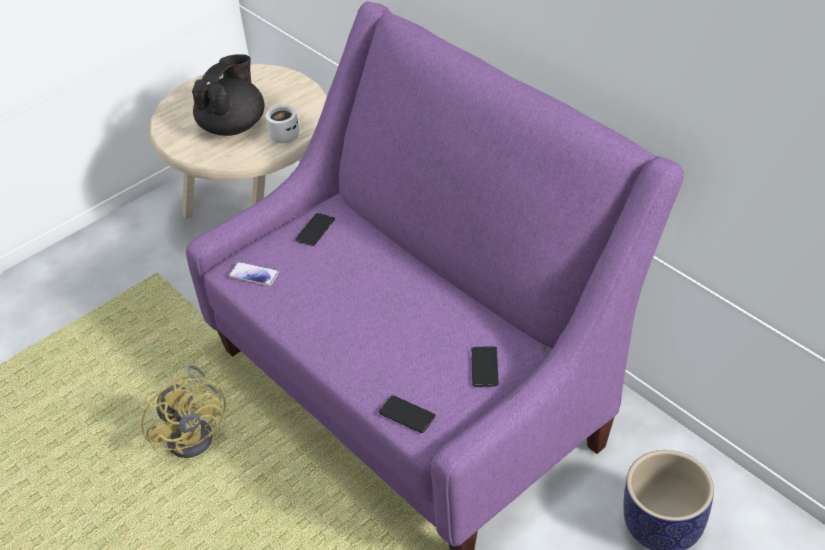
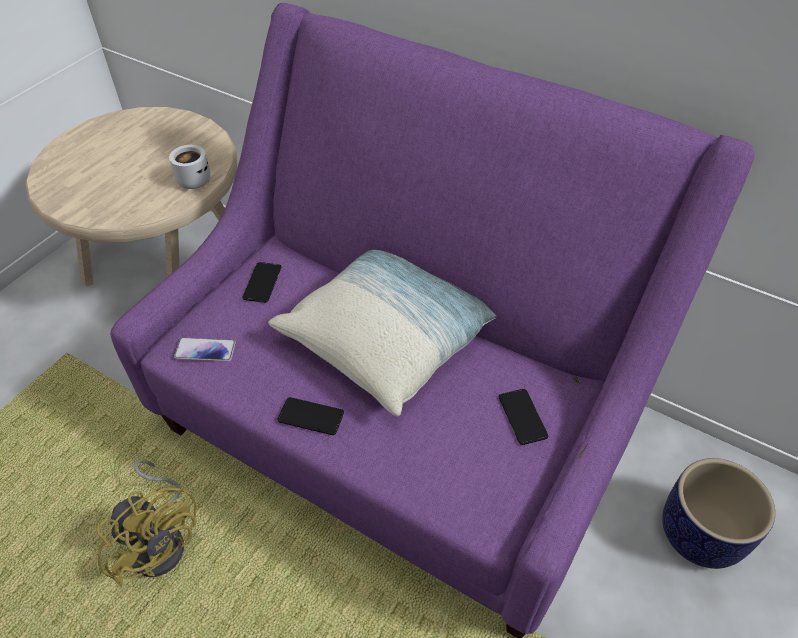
camera: 20 degrees left, 5 degrees up
black teapot [192,54,265,136] -> none
phone [379,395,436,433] -> phone moved to [278,397,344,435]
none -> pillow [268,250,497,416]

